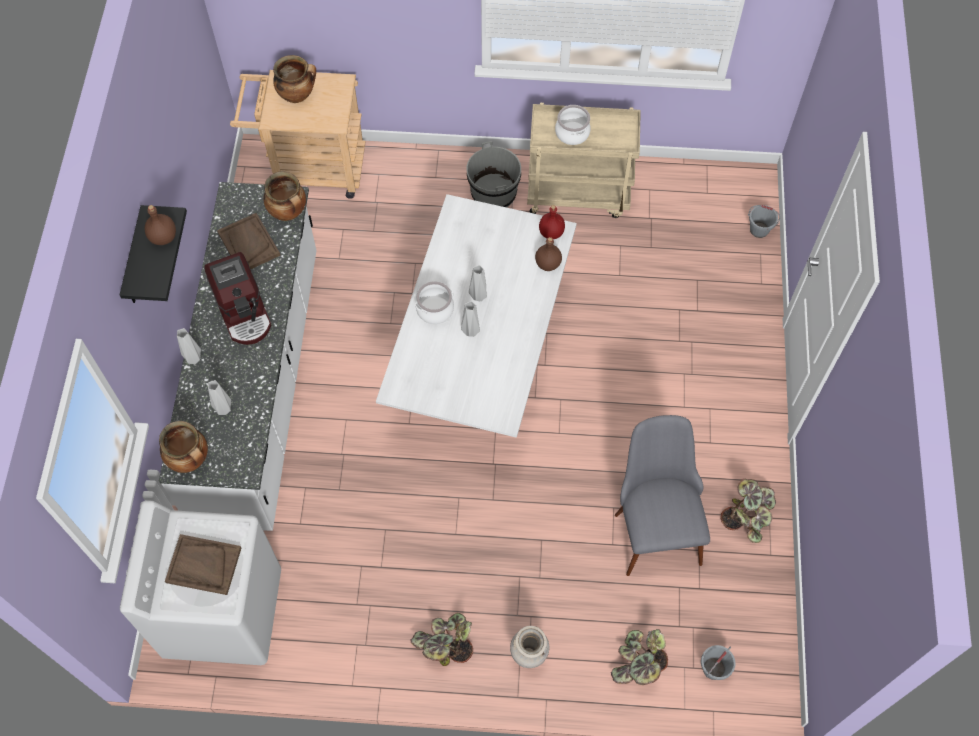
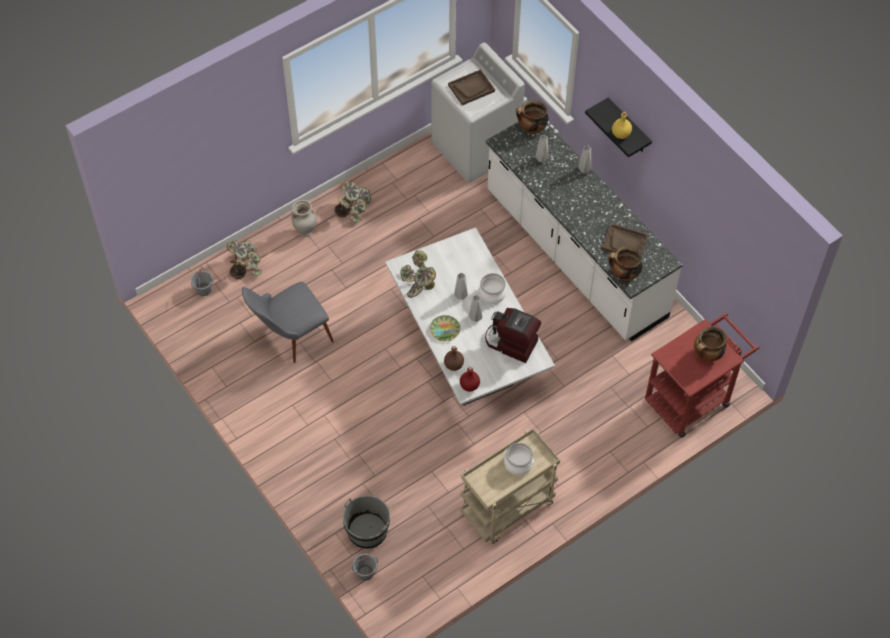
camera: 140 degrees right, 5 degrees down
brown bottle [145,205,176,245] -> yellow bottle [612,111,632,139]
coffee machine [204,252,272,345] -> coffee machine moved to [485,308,541,363]
beige cart [230,70,366,199] -> red cart [645,313,760,438]
grey bucket [466,141,521,208] -> grey bucket moved to [343,495,390,549]
grey chair [615,415,710,576] -> grey chair turned 105 degrees clockwise [242,282,334,363]
potted plant [721,478,776,543] -> potted plant moved to [400,250,436,298]
none -> plate [430,315,460,341]

